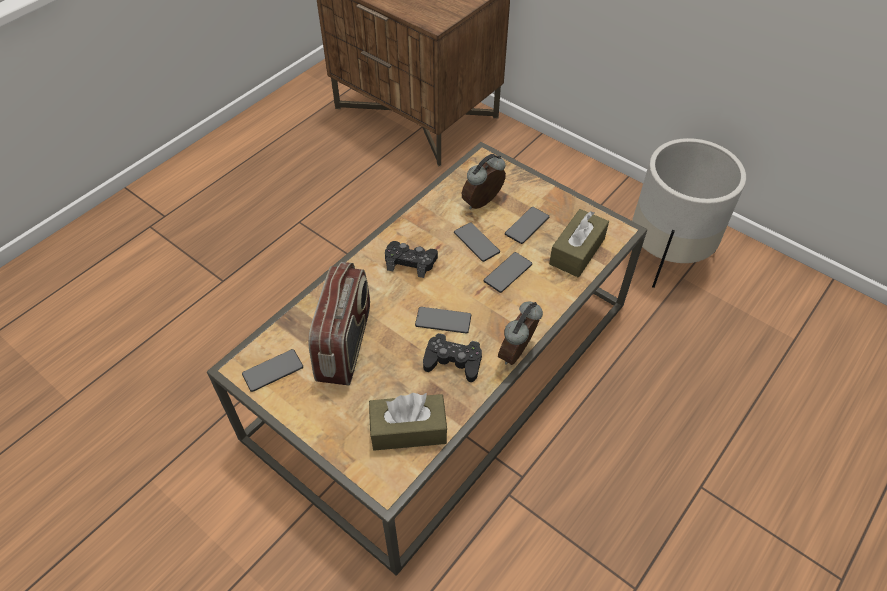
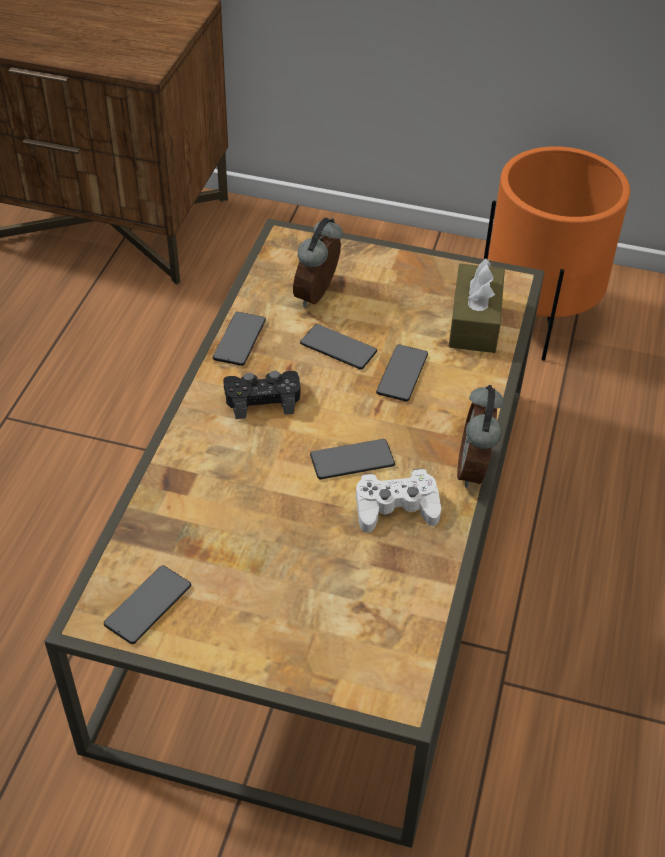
camera: 25 degrees left, 5 degrees down
radio [308,262,370,386] -> none
brown tissue box [369,393,448,451] -> none
black game controller [423,333,482,382] -> white game controller [356,468,441,533]
phone [505,207,549,244] -> phone moved to [213,312,266,366]
white planter [632,138,746,288] -> orange planter [484,146,630,361]

